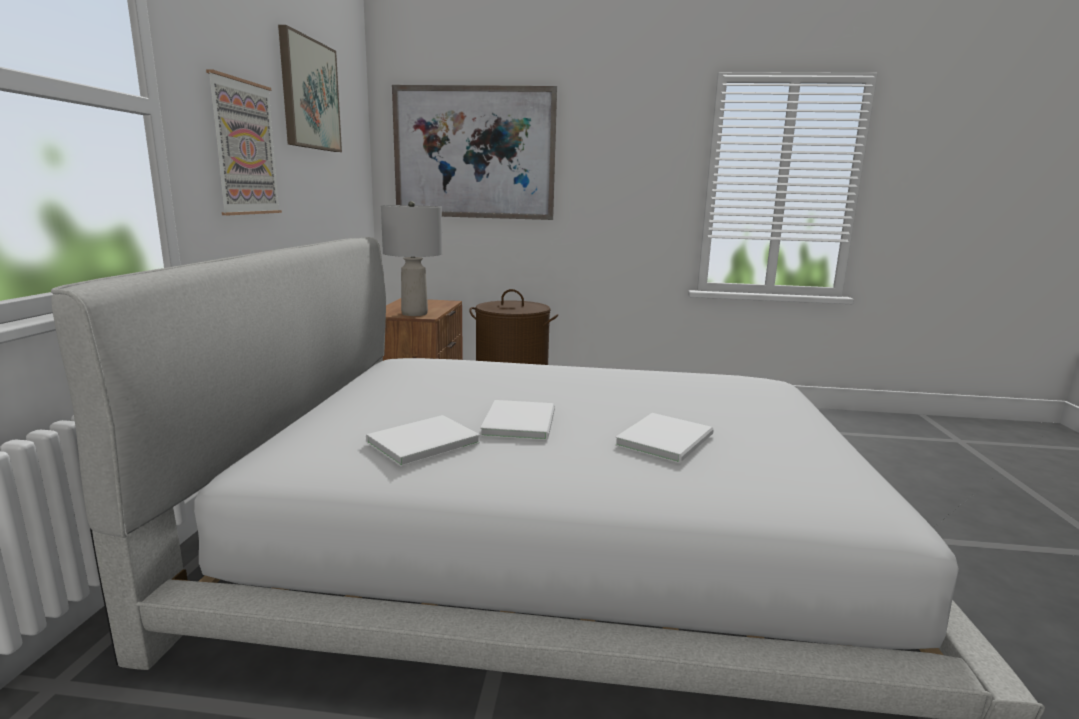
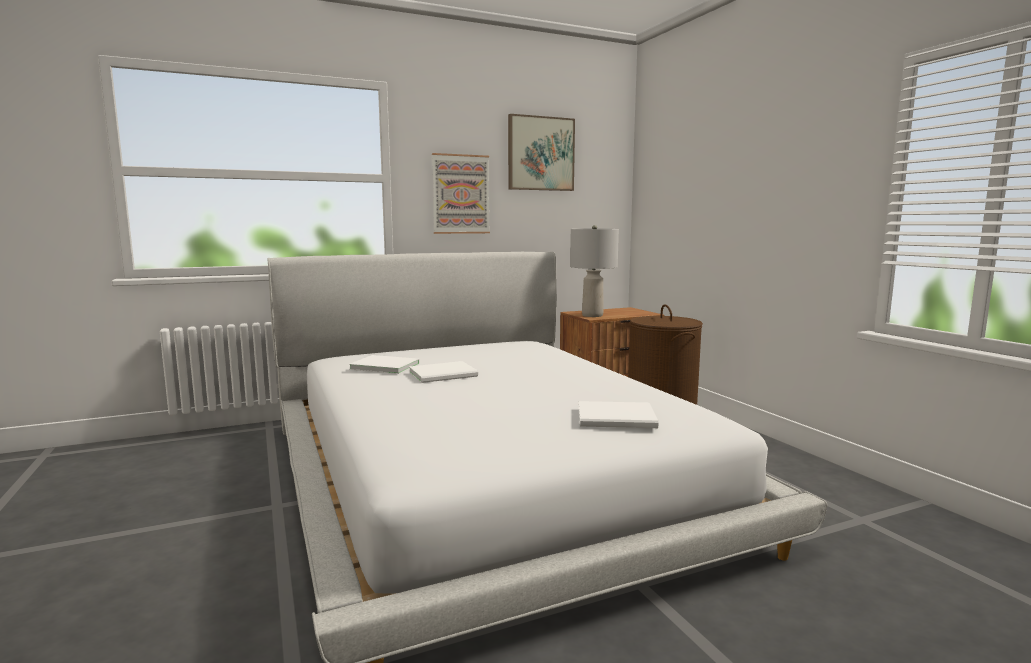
camera: 60 degrees right, 5 degrees down
picture [392,85,557,220] -> none
white book [615,413,714,463] -> white book moved to [578,401,658,428]

